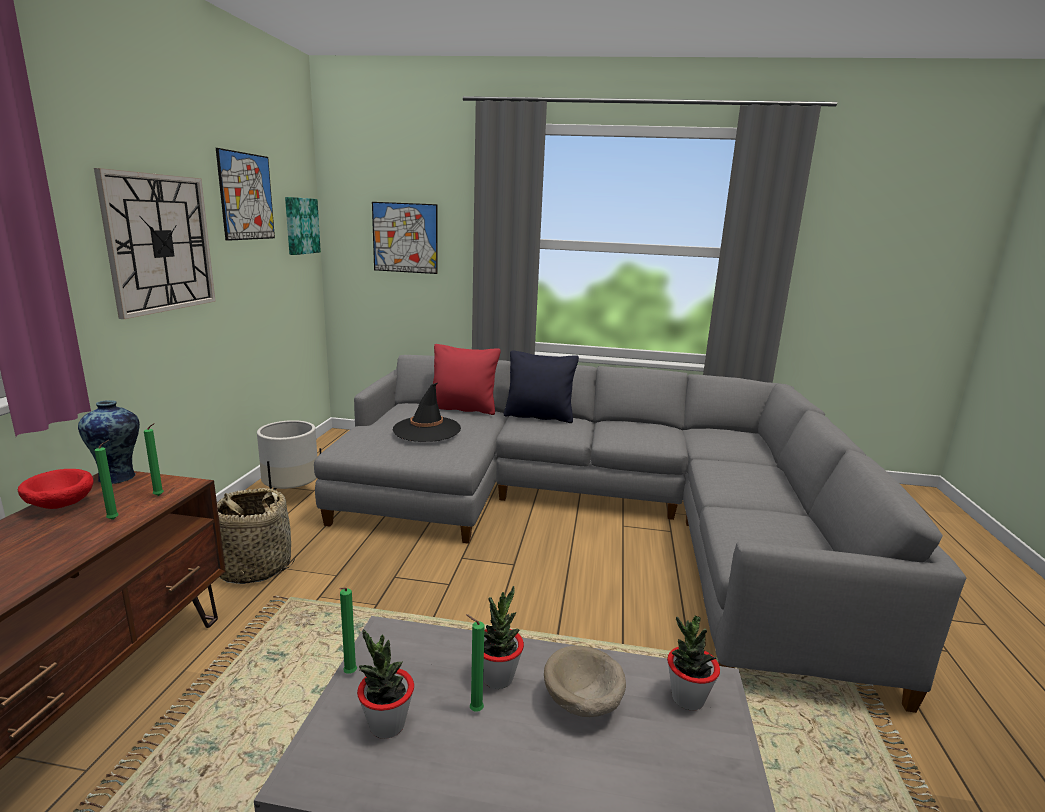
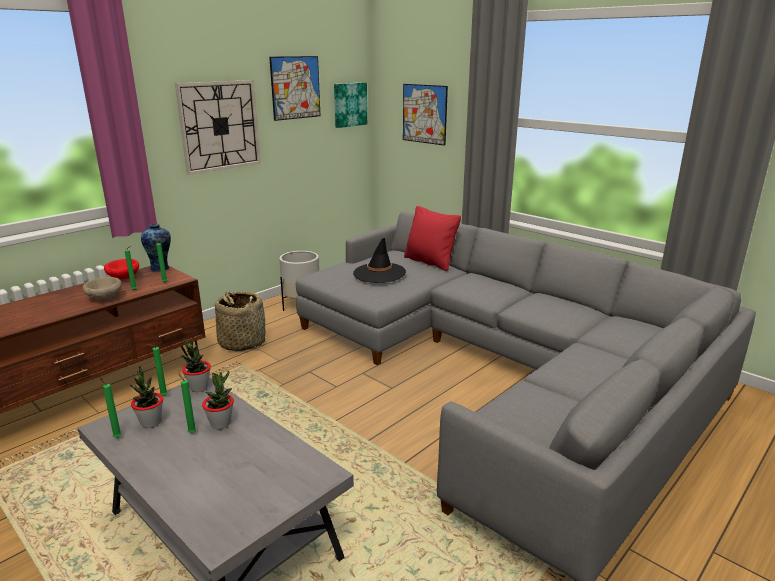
camera: 35 degrees right, 5 degrees up
black pillow [504,350,579,423] -> none
beige bowl [544,645,626,717] -> beige bowl moved to [83,277,122,300]
potted plant [667,615,720,710] -> potted plant moved to [181,338,211,392]
none -> green candle [100,378,122,438]

